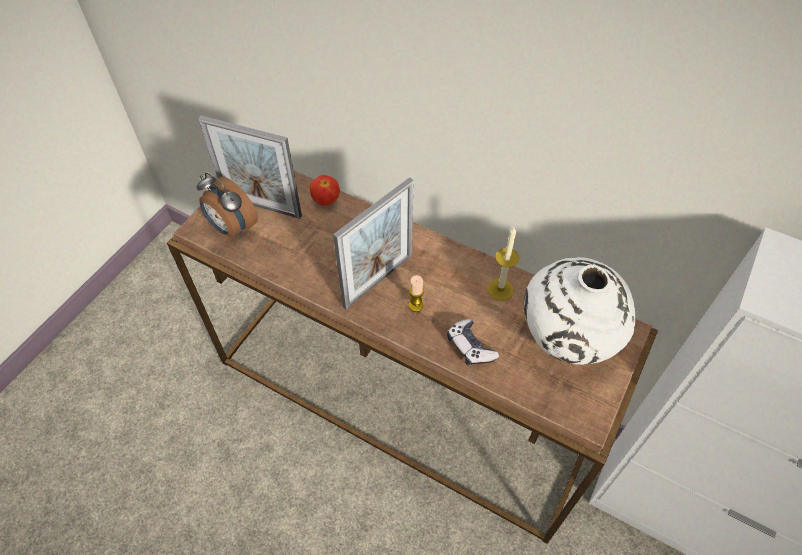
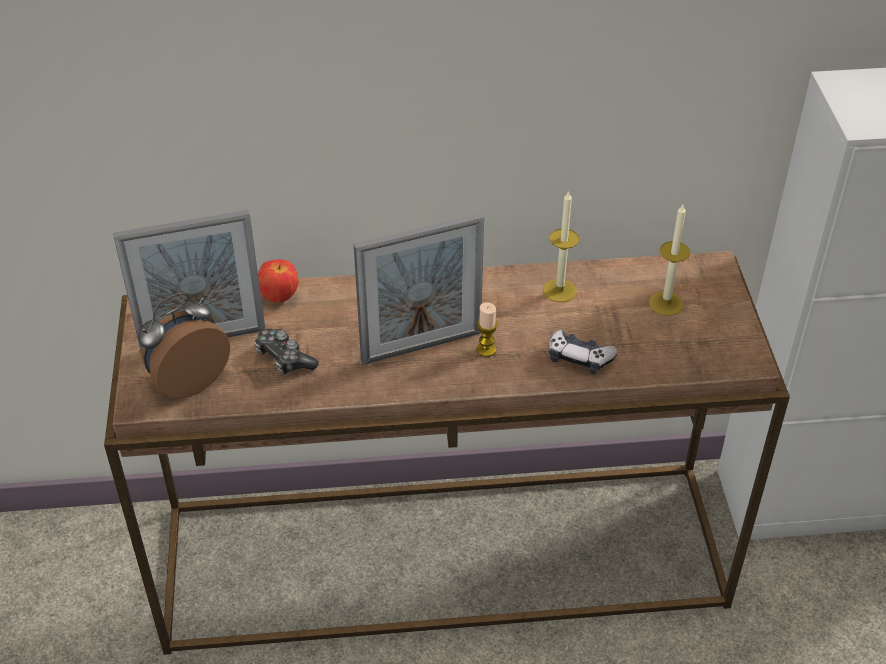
camera: 35 degrees left, 10 degrees down
alarm clock [197,172,258,237] -> alarm clock turned 135 degrees clockwise [138,292,230,399]
picture frame [333,177,414,309] -> picture frame turned 60 degrees clockwise [354,213,484,365]
white vase [524,257,635,365] -> candle [649,205,690,316]
none -> game controller [254,328,319,375]

